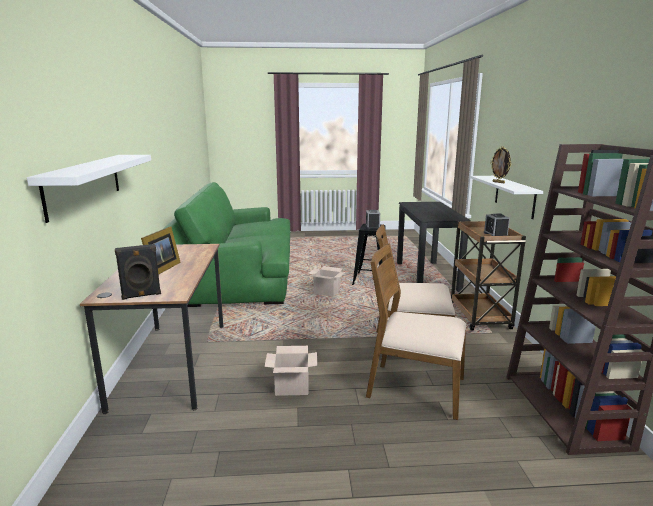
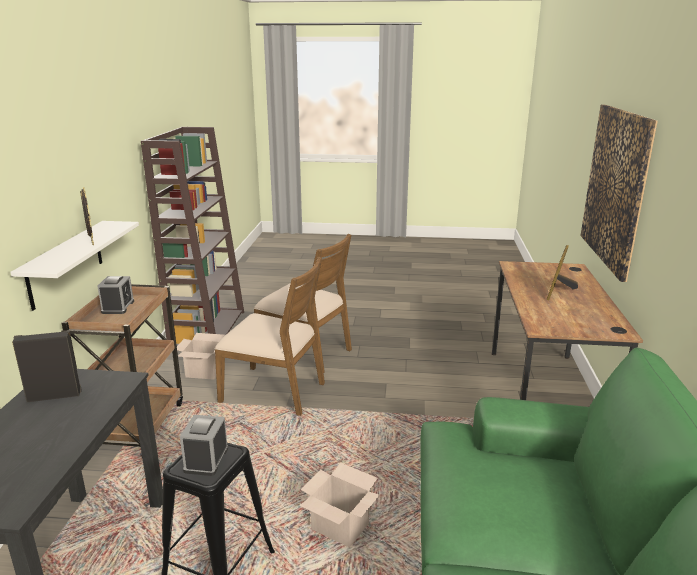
camera: 170 degrees left, 5 degrees up
white shelf [27,155,151,223] -> picture [581,105,658,282]
black speaker [115,244,161,300] -> black speaker moved to [12,330,82,402]
cardboard box [265,346,317,396] -> cardboard box moved to [177,333,224,380]

